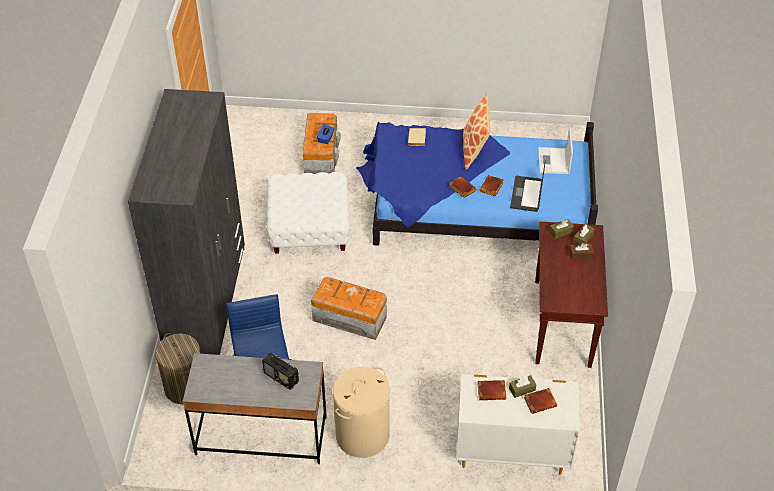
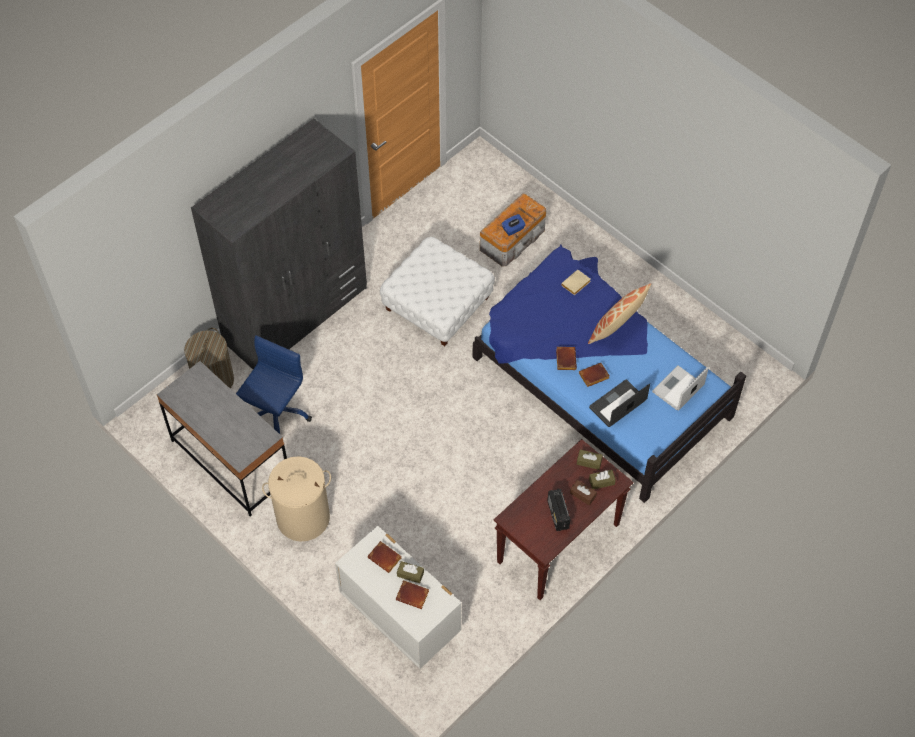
camera: 40 degrees right, 10 degrees up
radio [262,352,299,390] -> radio moved to [547,489,570,531]
storage box [311,277,387,340] -> none

